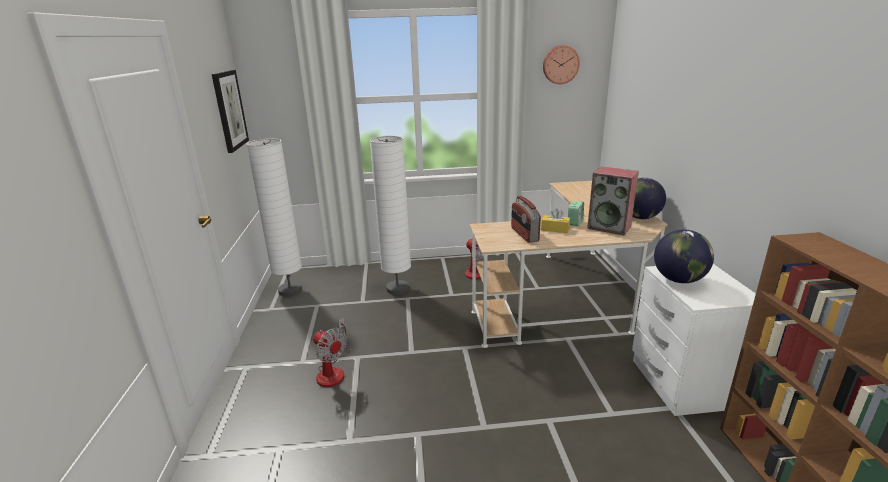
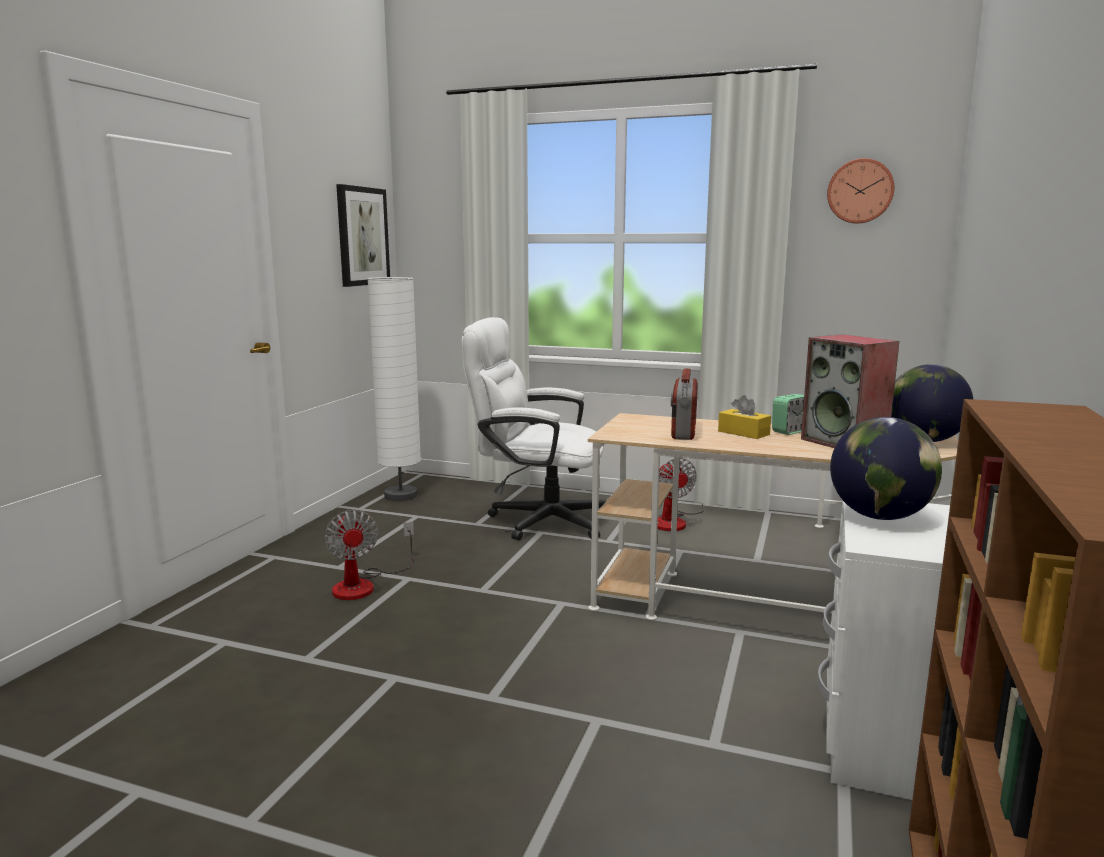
camera: 25 degrees right, 10 degrees down
white floor lamp [370,136,411,295] -> white office chair [462,317,606,540]

